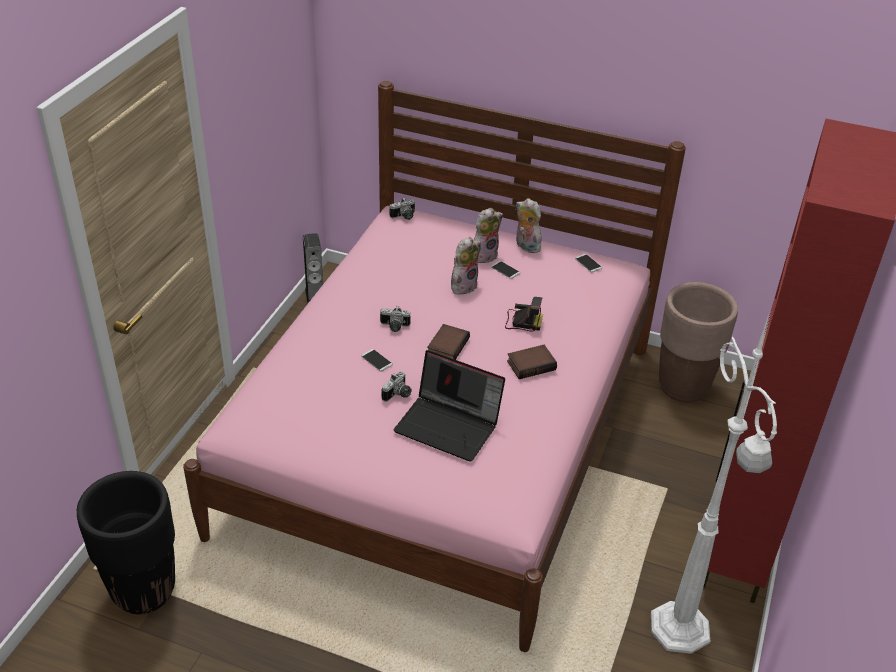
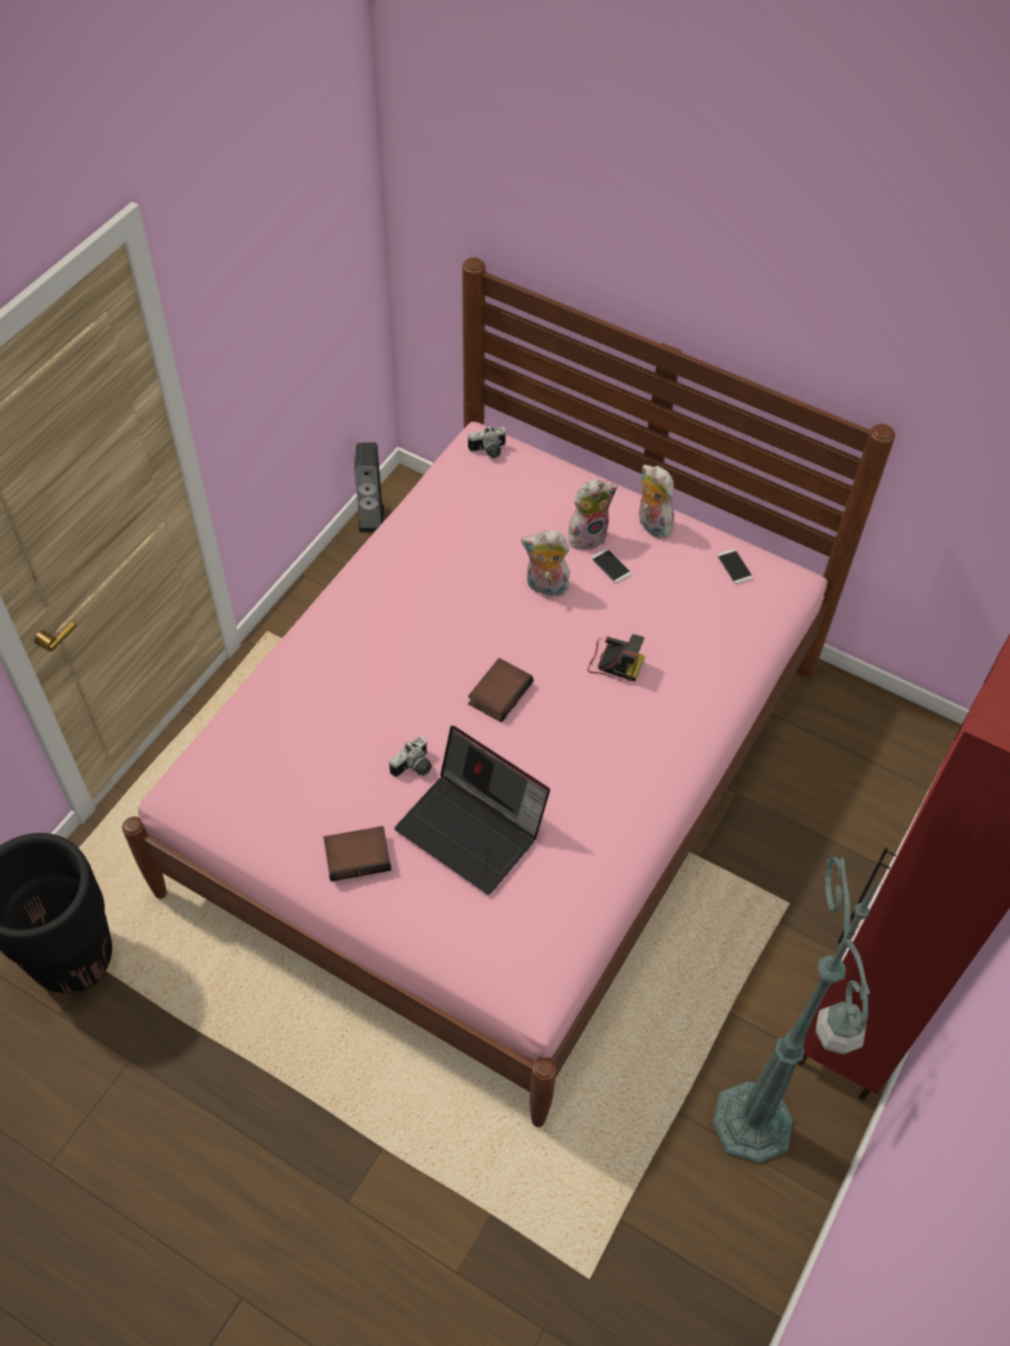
camera: 10 degrees right, 15 degrees up
phone [361,349,393,371] -> none
camera [380,306,411,332] -> none
plush toy [451,237,481,295] -> plush toy turned 135 degrees counterclockwise [521,531,572,597]
book [507,345,557,379] -> book moved to [323,826,391,882]
white floor lamp [651,314,777,654] -> green floor lamp [712,857,880,1164]
brown planter [659,282,738,402] -> none

